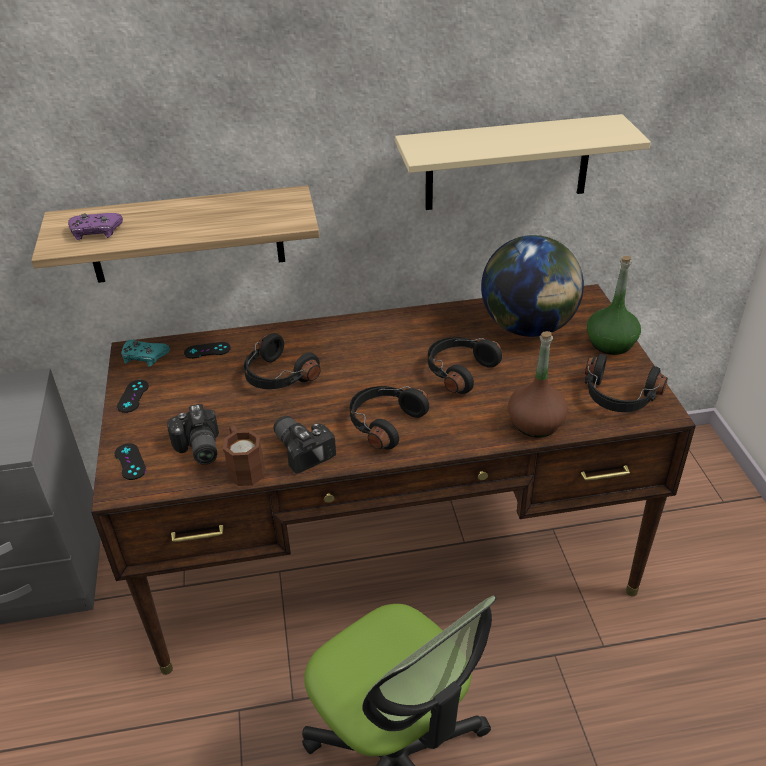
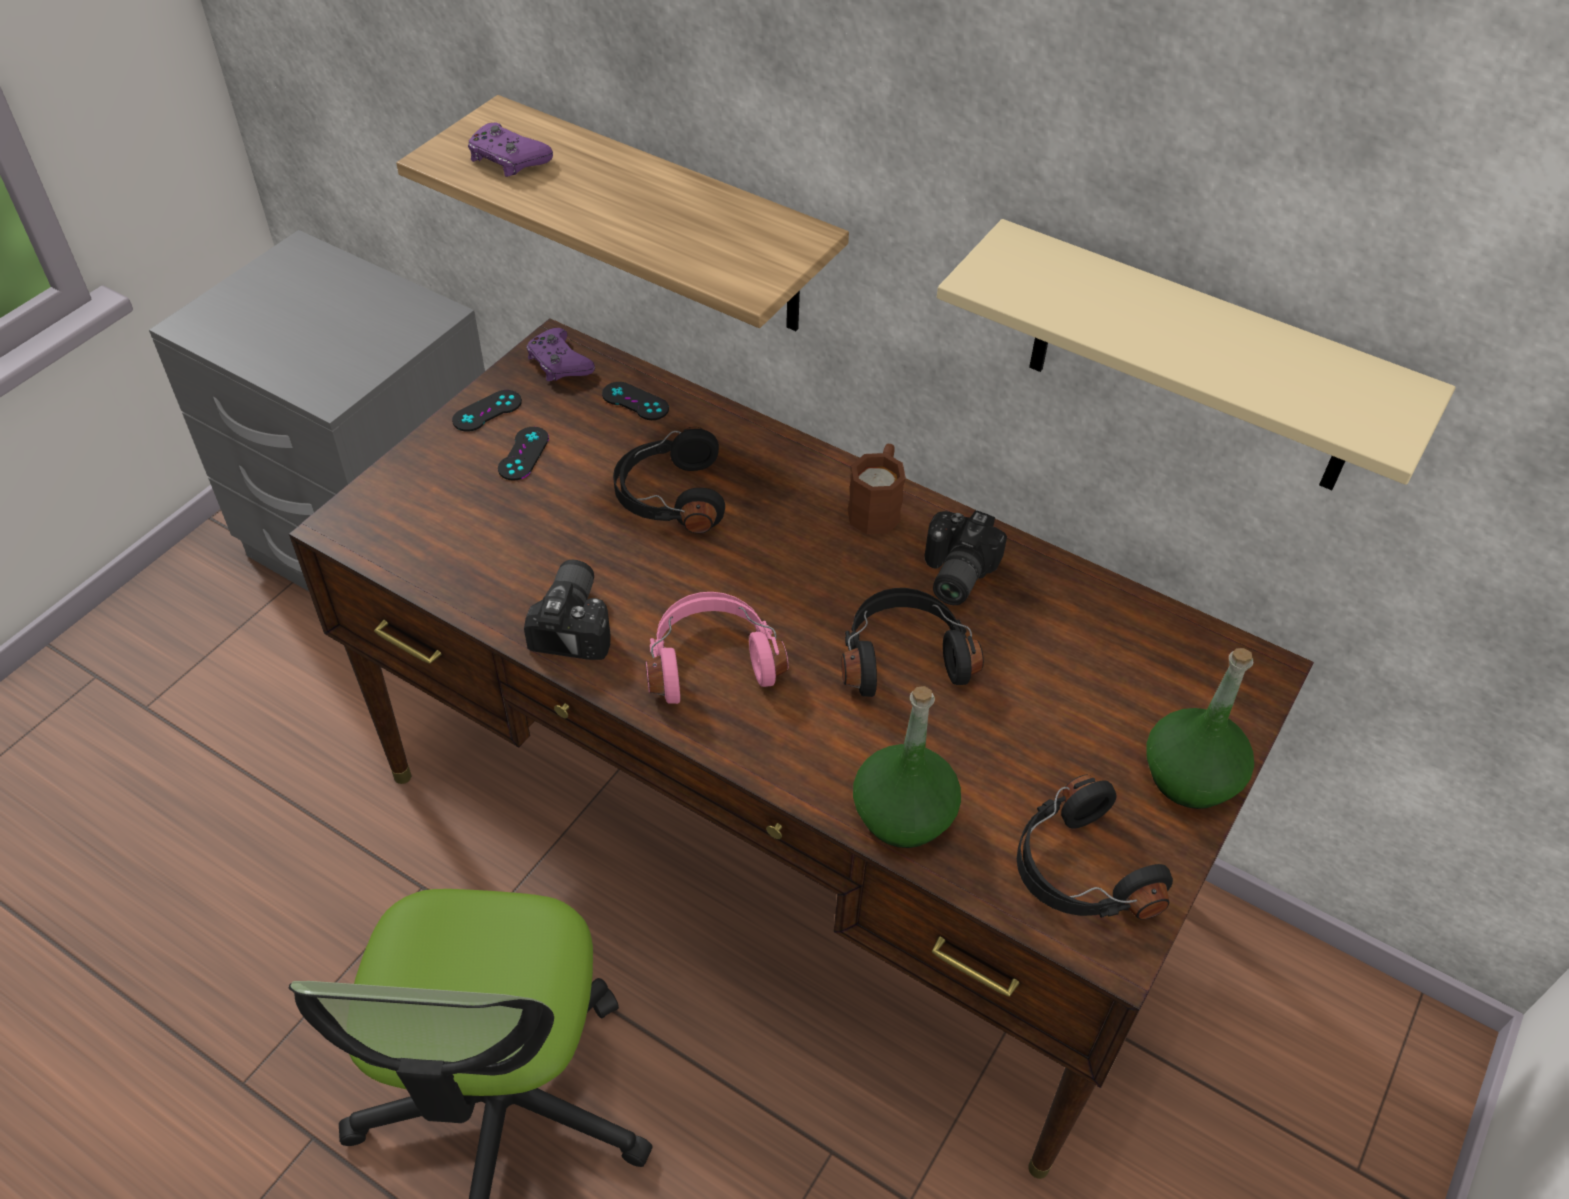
camera: 40 degrees right, 10 degrees up
black game controller [115,443,146,480] -> black game controller moved to [498,427,549,481]
turquoise game controller [121,339,170,367] -> purple game controller [527,328,595,381]
camera [167,404,219,465] -> camera moved to [925,510,1007,605]
brown mug [223,425,265,486] -> brown mug moved to [848,444,906,534]
black headphones [350,386,429,450] -> pink headphones [646,592,788,704]
globe [481,235,584,337] -> none
brown bottle [508,331,568,438] -> green bottle [853,686,961,848]

